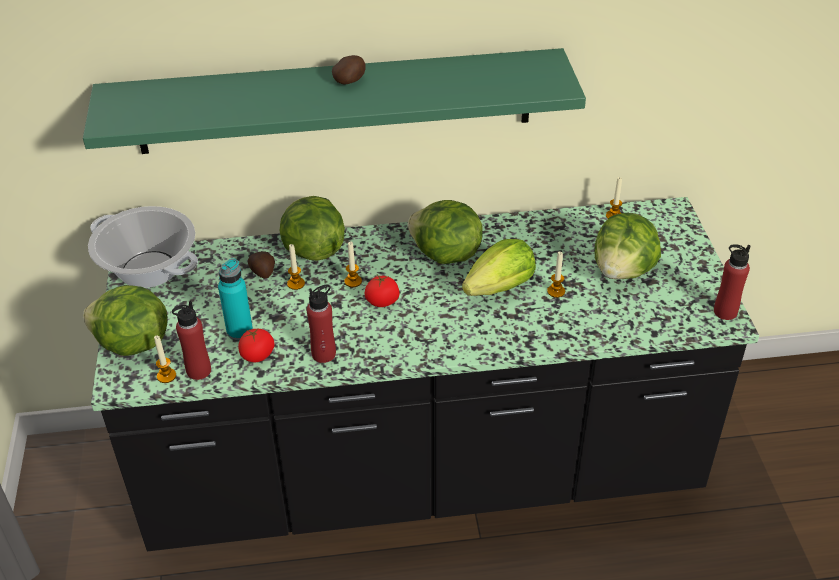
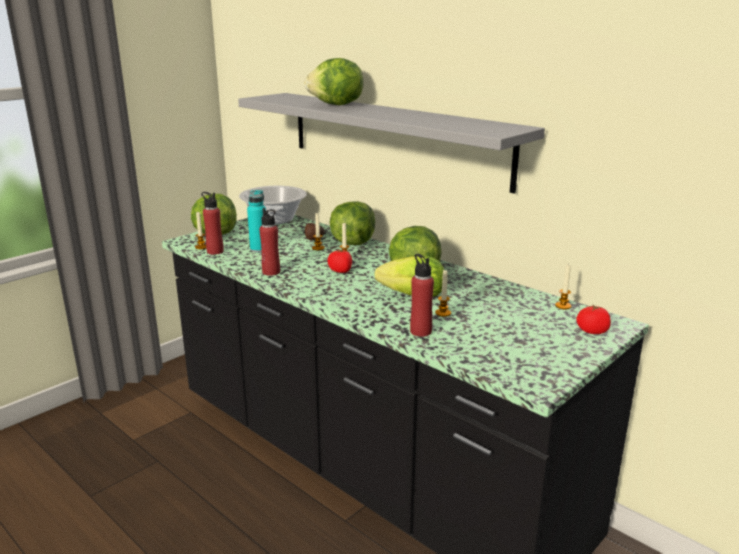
camera: 50 degrees right, 20 degrees down
green shelf [83,48,586,154] -> grey shelf [238,93,545,194]
tomato [238,328,275,362] -> tomato moved to [576,304,611,334]
potato [332,55,365,85] -> none
lettuce [595,213,661,279] -> lettuce moved to [304,58,364,105]
red bottle [714,244,751,320] -> red bottle moved to [410,254,434,337]

